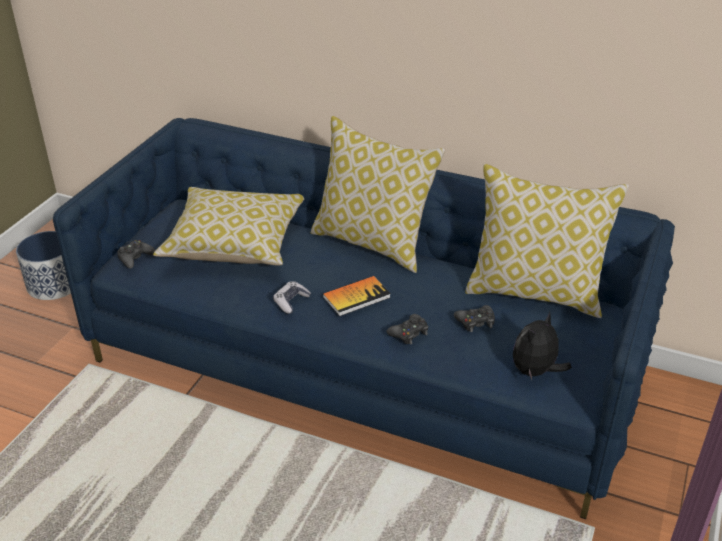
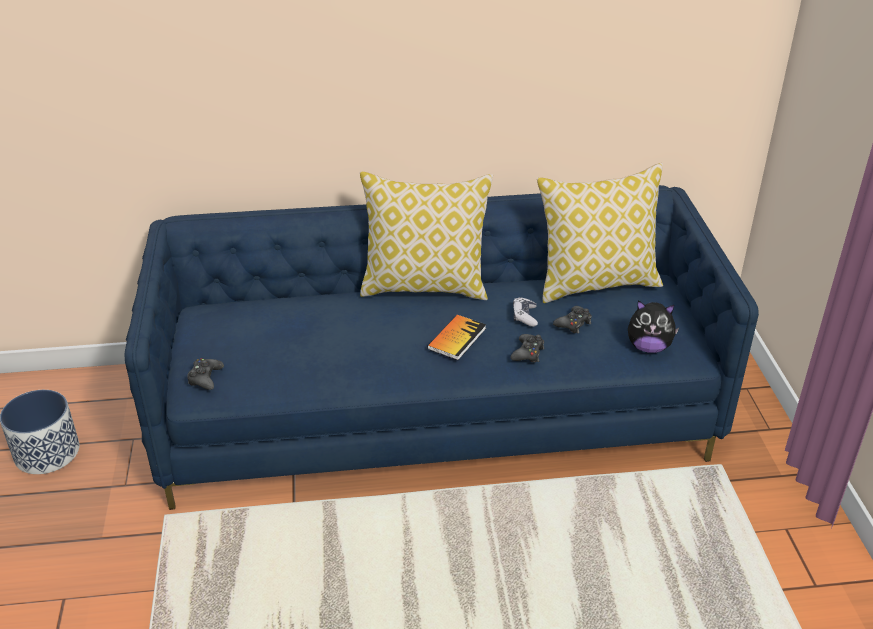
camera: 30 degrees left, 0 degrees up
pillow [153,187,304,266] -> none
game controller [273,281,311,314] -> game controller moved to [513,297,538,327]
plush toy [513,311,572,380] -> plush toy turned 90 degrees counterclockwise [628,300,680,353]

